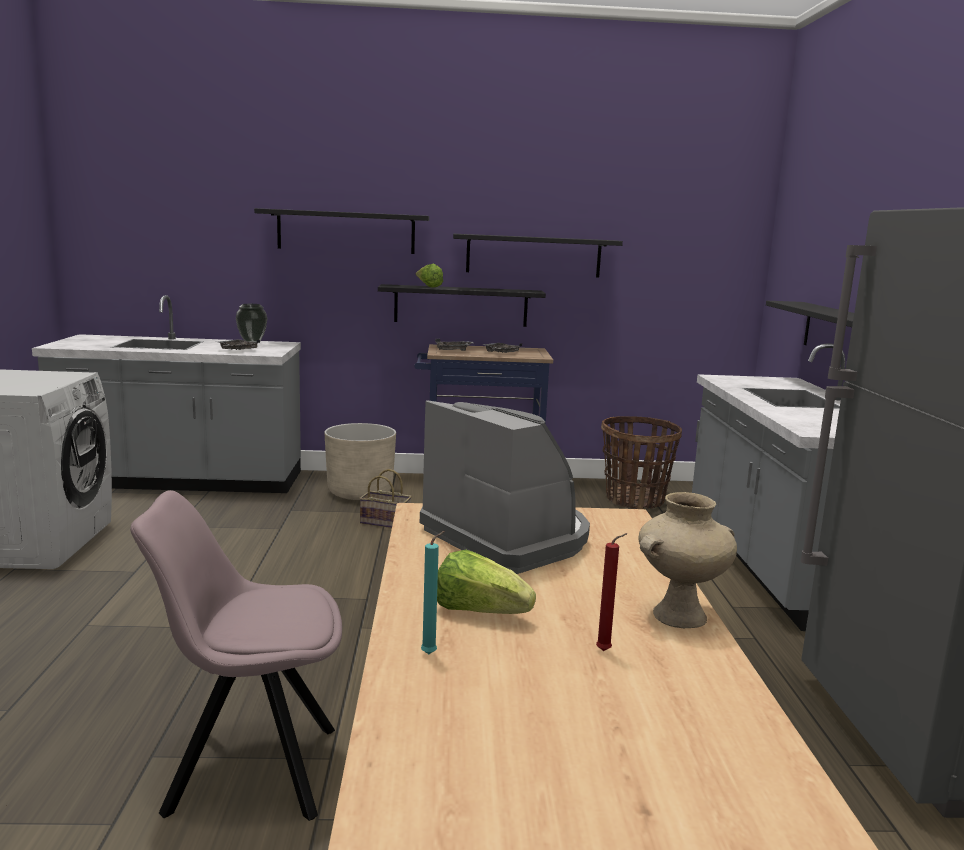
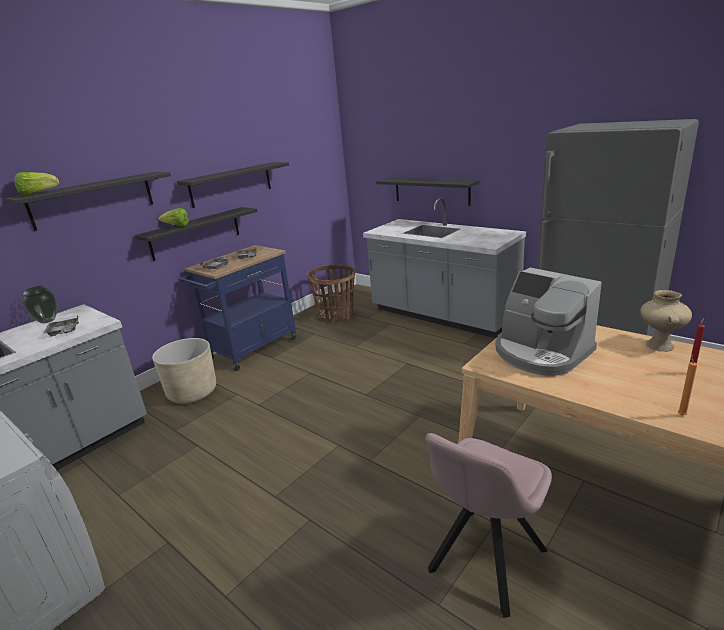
camera: 45 degrees left, 10 degrees up
basket [359,469,412,528] -> none
coffee machine [420,400,590,574] -> coffee machine turned 135 degrees counterclockwise [495,267,602,376]
turquoise candle [421,531,445,654] -> orange candle [678,354,697,416]
lettuce [437,550,536,614] -> lettuce moved to [14,172,59,195]

